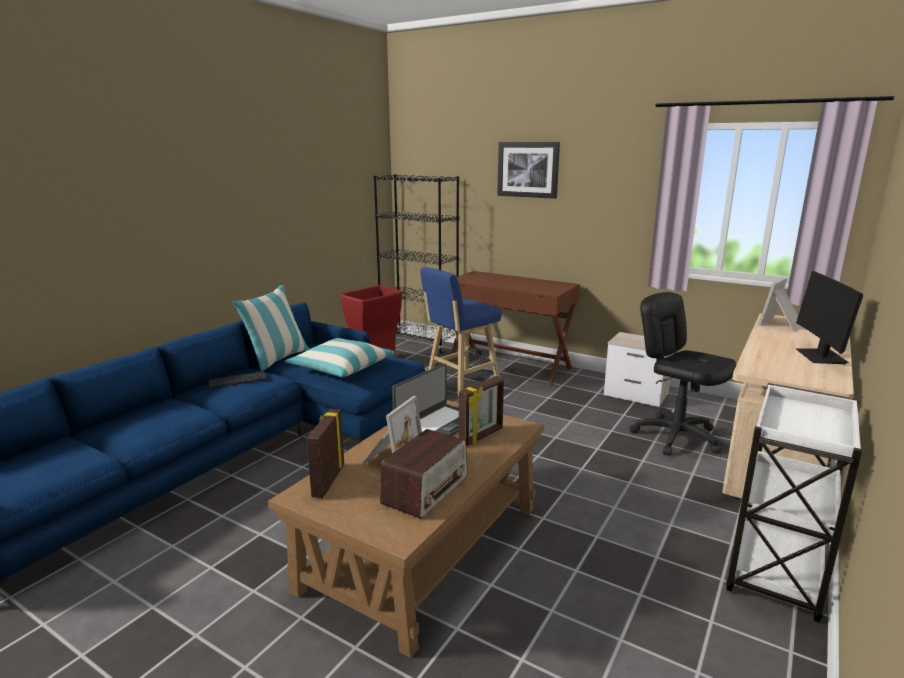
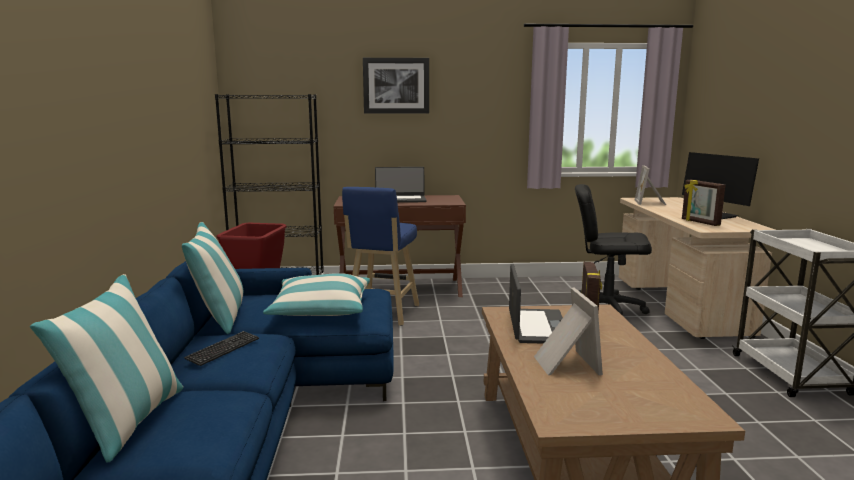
camera: 35 degrees left, 5 degrees down
picture frame [306,409,344,498] -> picture frame moved to [682,180,725,226]
radio [380,429,468,519] -> none
nightstand [604,332,673,408] -> none
none -> pillow [30,274,183,463]
none -> laptop [375,167,426,203]

